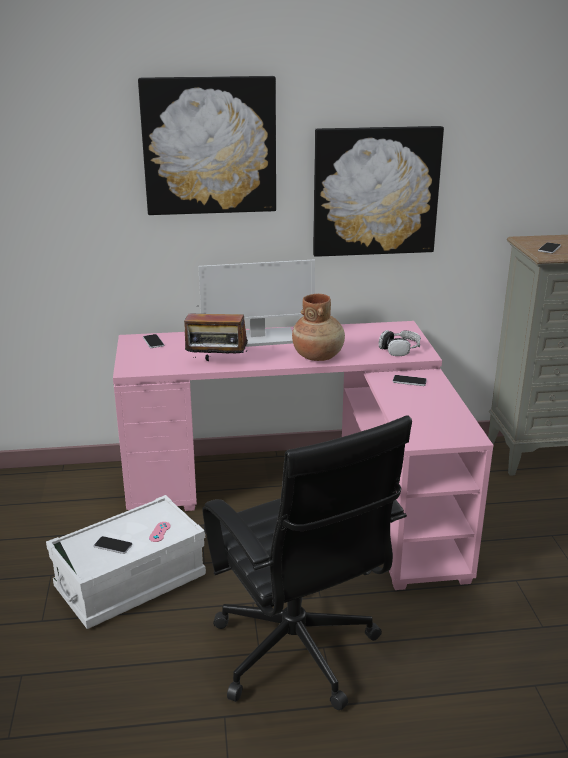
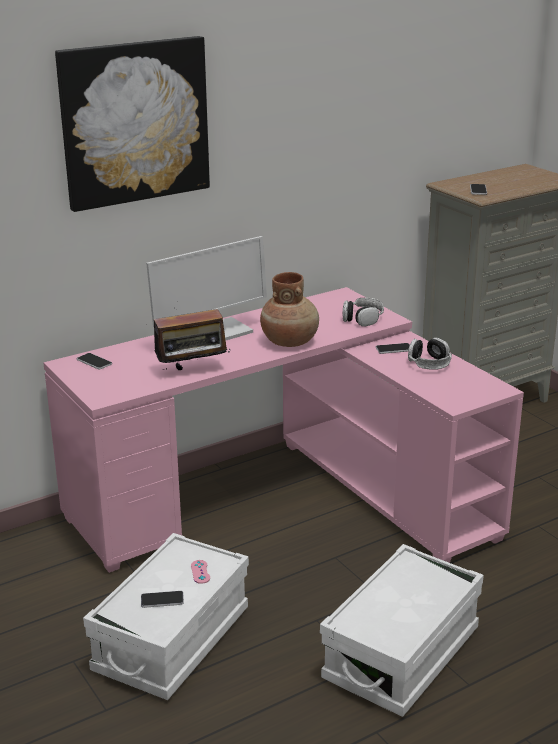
camera: 25 degrees left, 0 degrees up
black office chair [202,415,412,710] -> white storage box [320,544,484,717]
picture [313,126,444,257] -> none
none -> headphones [408,338,452,370]

